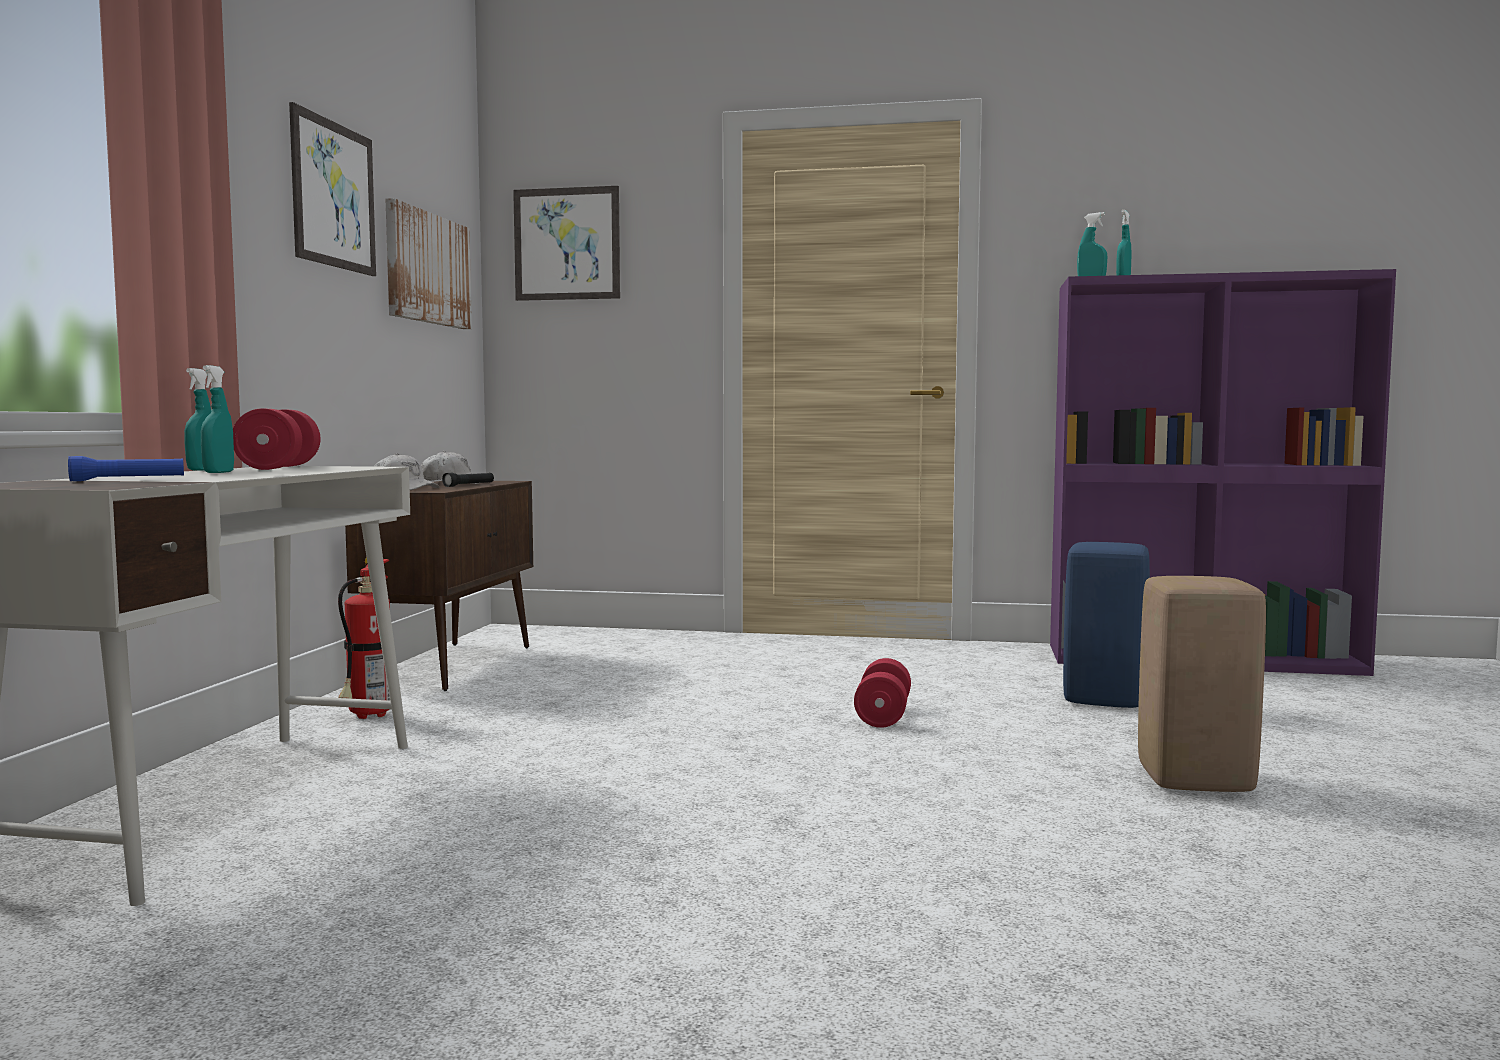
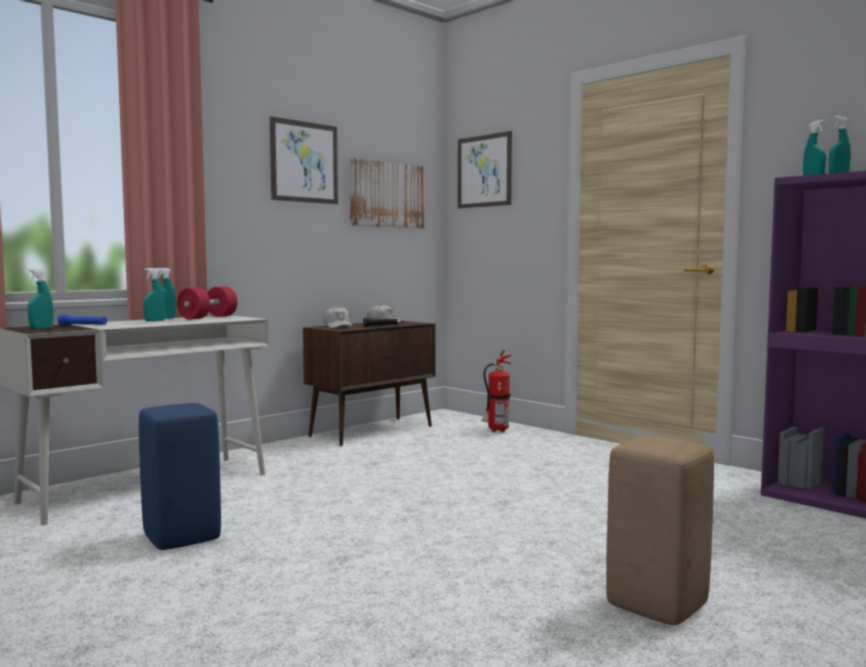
camera: 35 degrees right, 0 degrees up
fire extinguisher [338,557,390,719] -> fire extinguisher moved to [482,350,512,432]
red dumbbell [854,658,911,728] -> none
blue stool [1063,542,1150,708] -> blue stool moved to [139,403,221,550]
none -> turquoise spray bottle [27,269,53,329]

